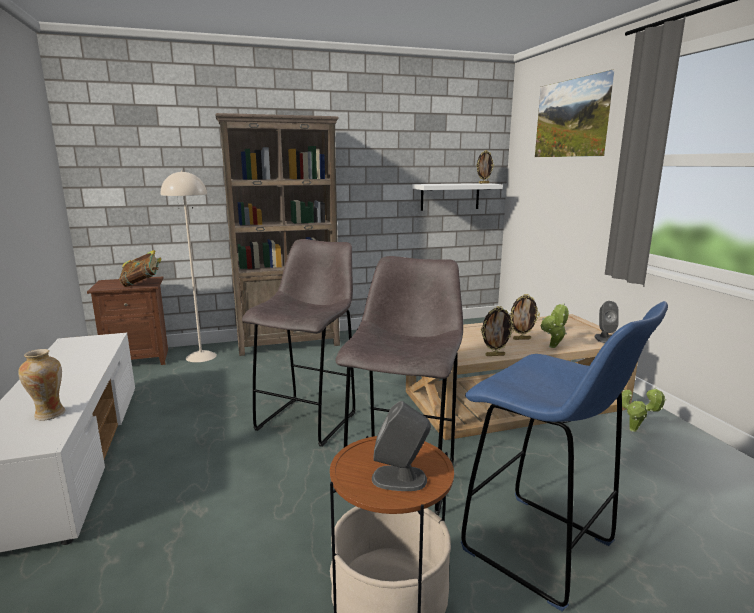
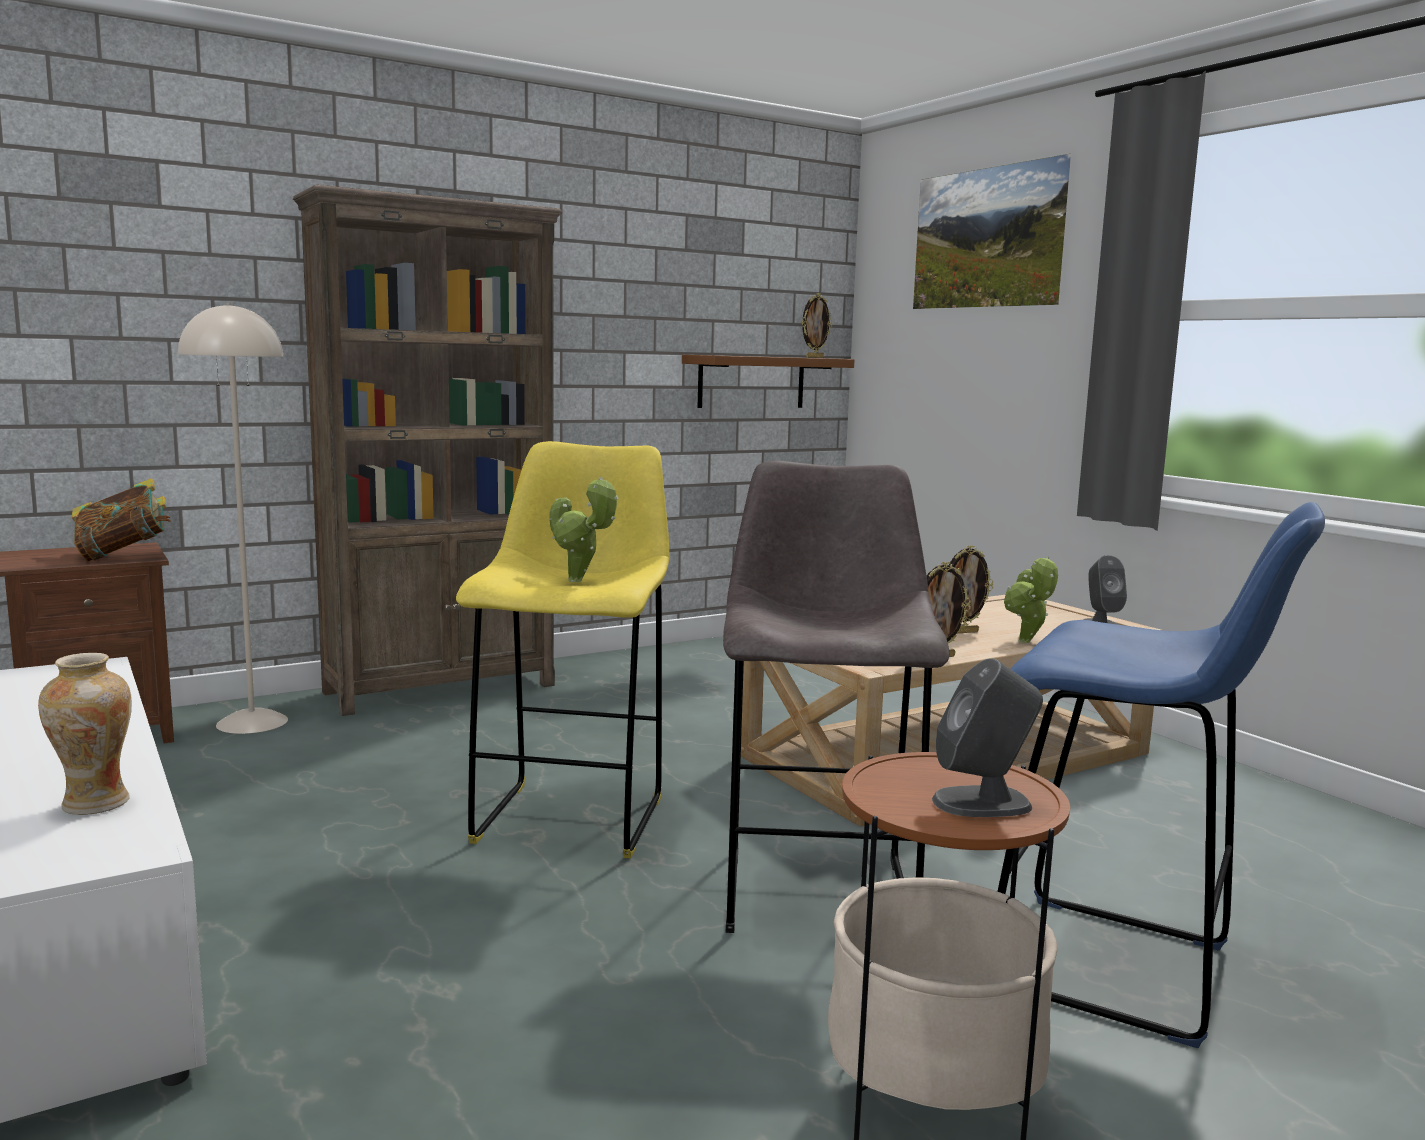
camera: 15 degrees left, 5 degrees down
grey stool [242,239,356,447] -> yellow stool [456,441,669,859]
white shelf [412,183,503,211] -> brown shelf [682,355,854,408]
potted plant [621,388,666,432] -> potted plant moved to [549,477,619,582]

